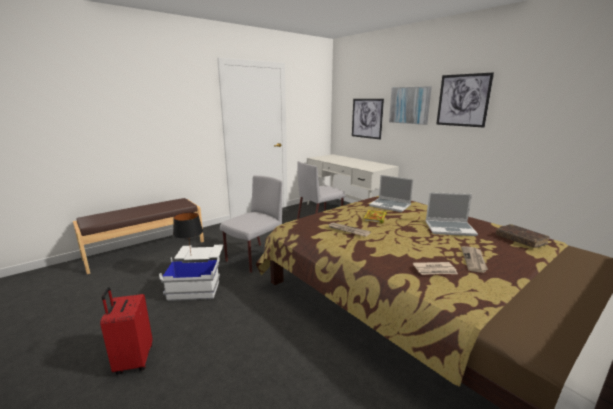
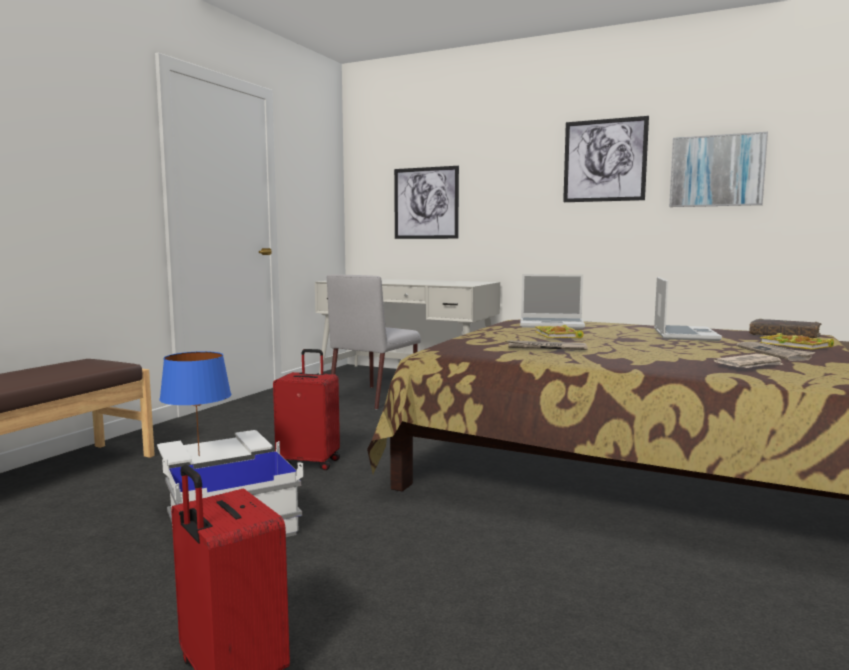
camera: 25 degrees left, 10 degrees down
black table lamp [173,212,203,252] -> blue table lamp [159,351,231,456]
grey chair [220,175,282,273] -> red suitcase [273,349,340,470]
picture [389,86,432,125] -> picture moved to [669,132,768,207]
laptop [426,192,478,236] -> laptop turned 60 degrees counterclockwise [654,277,722,341]
none -> book [759,333,834,350]

